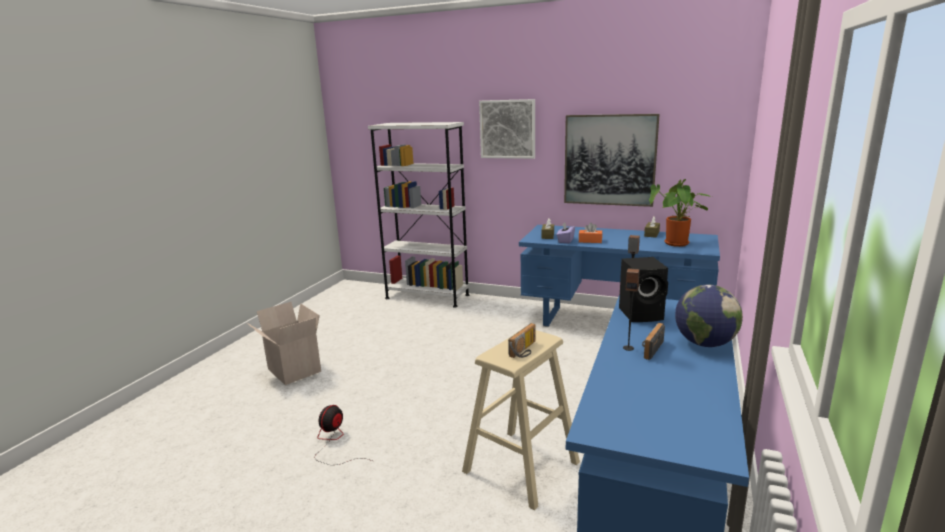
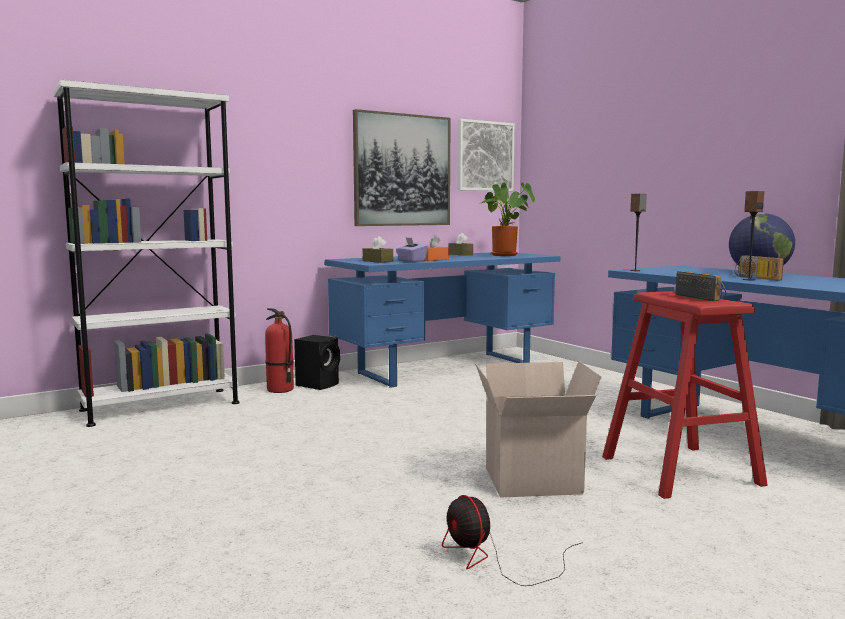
camera: 55 degrees left, 10 degrees down
cardboard box [247,302,321,385] -> cardboard box moved to [475,361,601,498]
beige stool [462,329,580,510] -> red stool [602,291,768,499]
picture [479,99,535,159] -> picture moved to [457,119,515,191]
black speaker [619,257,668,322] -> black speaker moved to [294,335,340,390]
none -> fire extinguisher [265,308,294,393]

